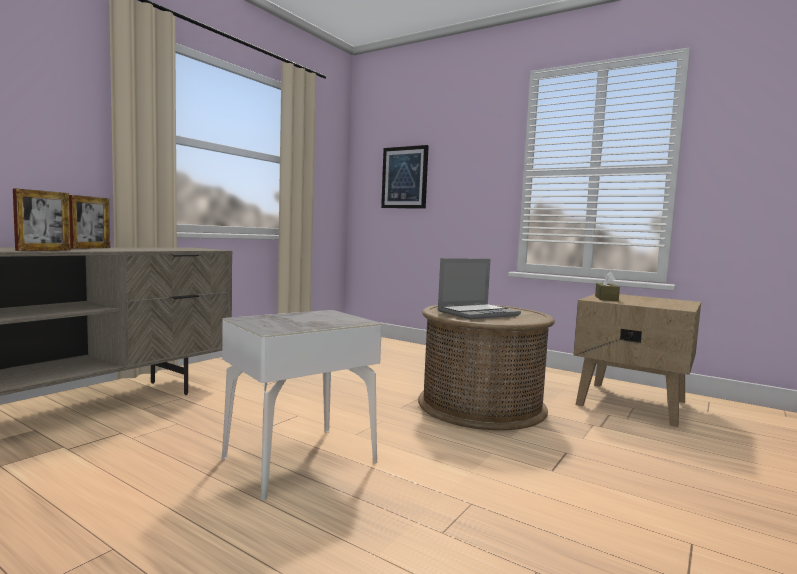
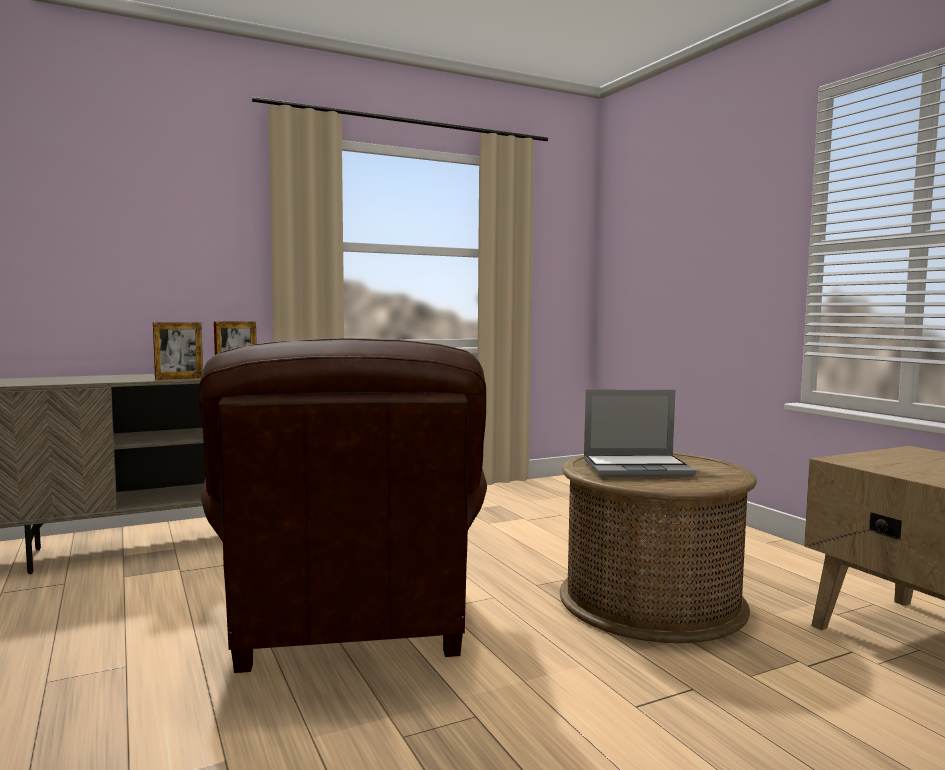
camera: 30 degrees right, 0 degrees up
side table [222,310,382,500] -> brown armchair [198,338,487,673]
picture [381,145,429,209] -> none
brown tissue box [595,271,620,301] -> none

